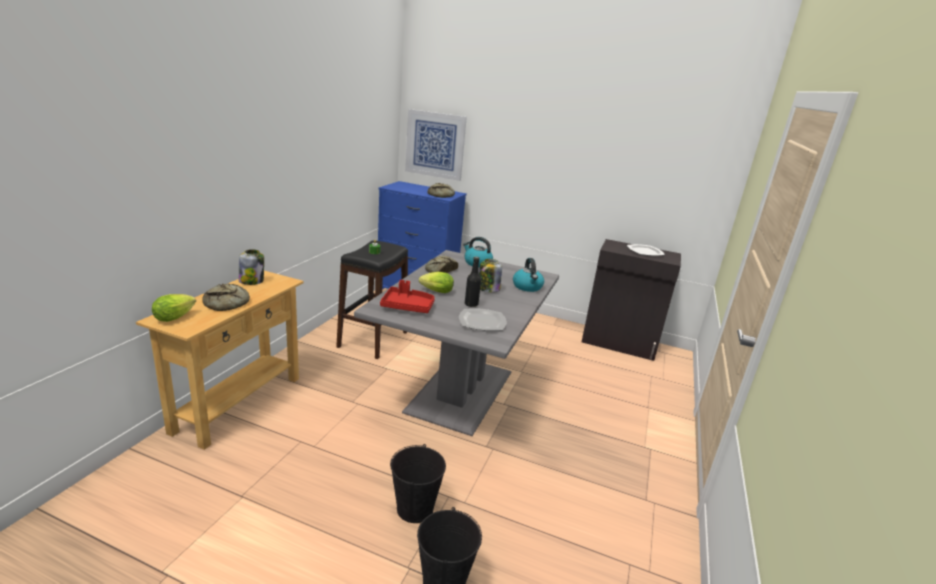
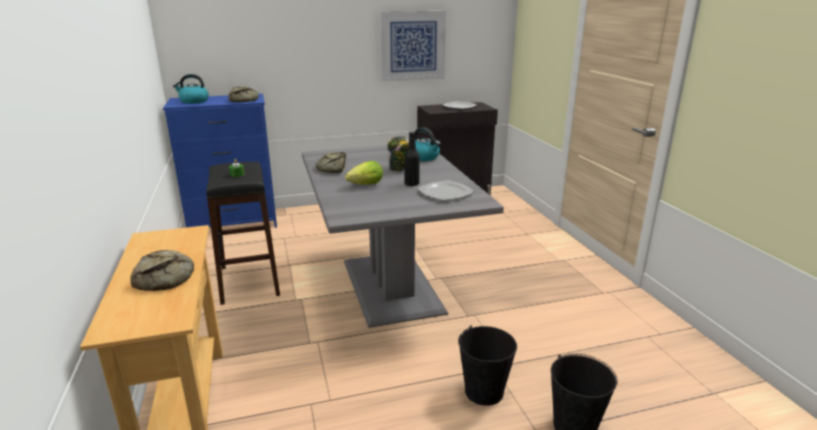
camera: 35 degrees left, 0 degrees up
lettuce [152,294,196,322] -> none
jar [239,249,264,285] -> none
red tray [380,280,435,313] -> none
picture [405,109,467,181] -> picture moved to [380,11,446,82]
kettle [463,237,493,267] -> kettle moved to [173,74,209,104]

